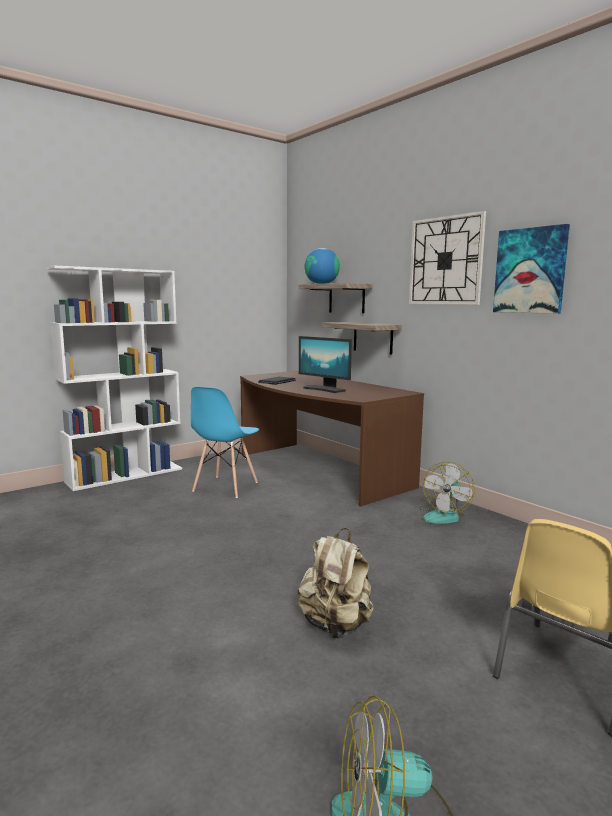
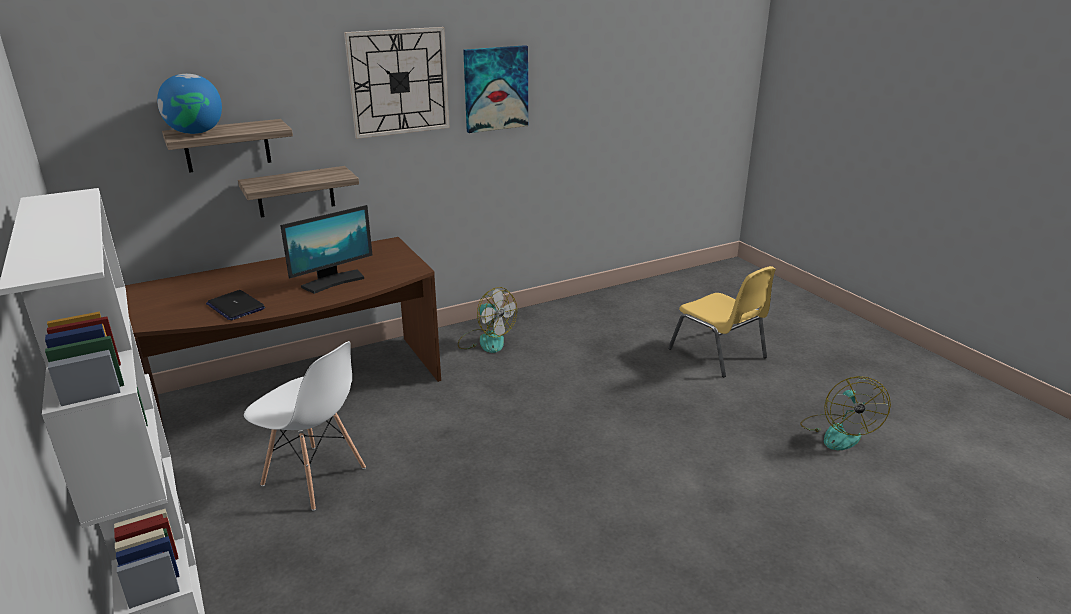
camera: 80 degrees left, 15 degrees up
blue chair [191,387,259,498] -> white chair [244,341,366,511]
beige backpack [298,528,374,639] -> none

